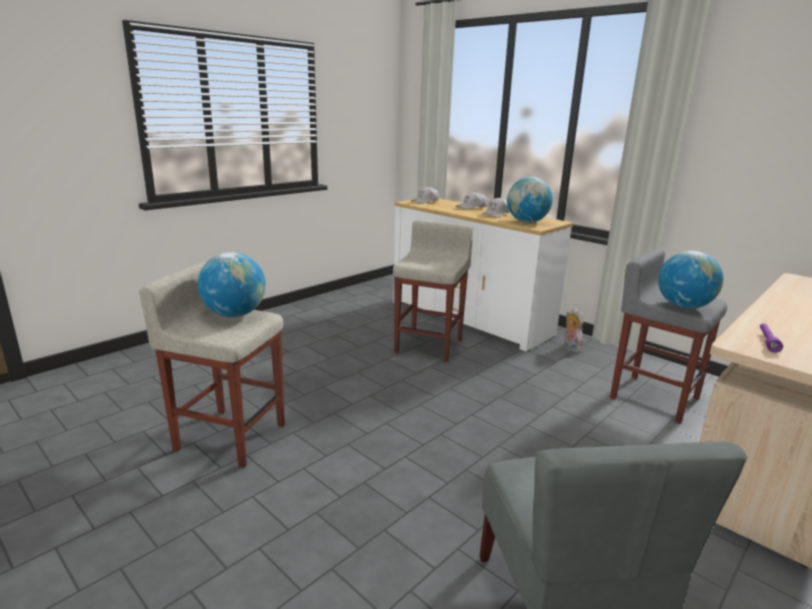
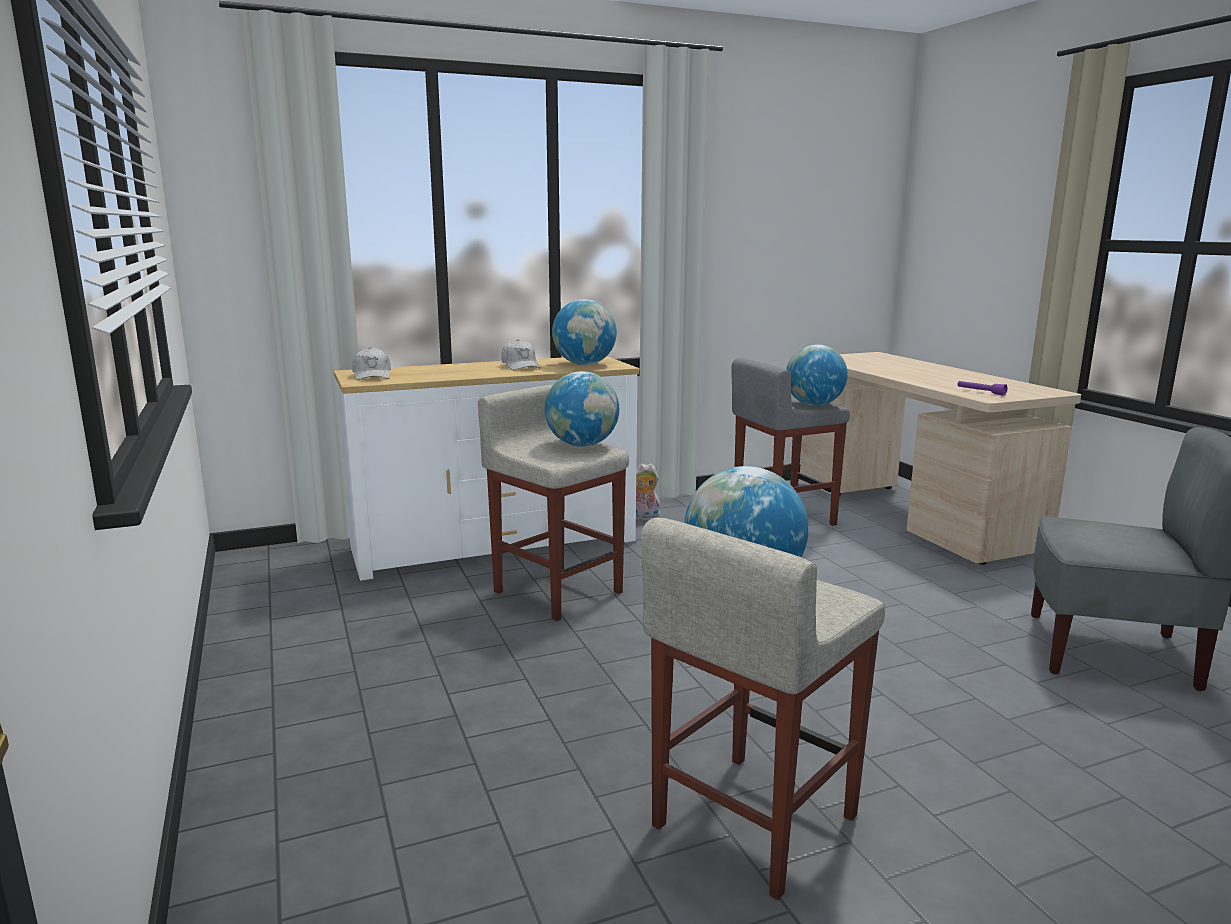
camera: 65 degrees left, 5 degrees down
white cap [456,192,487,210] -> none
none -> globe [545,371,619,447]

